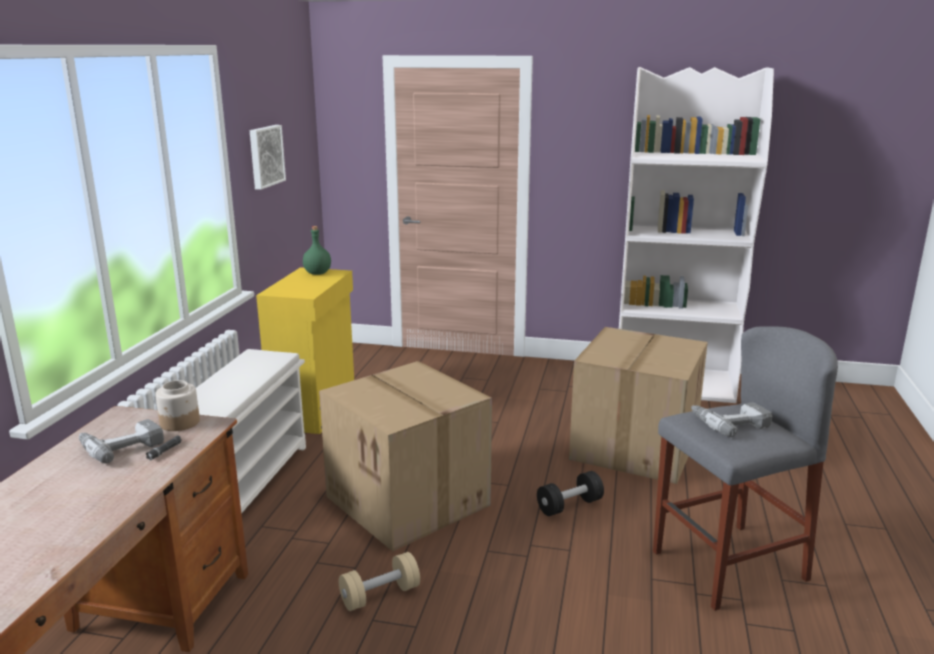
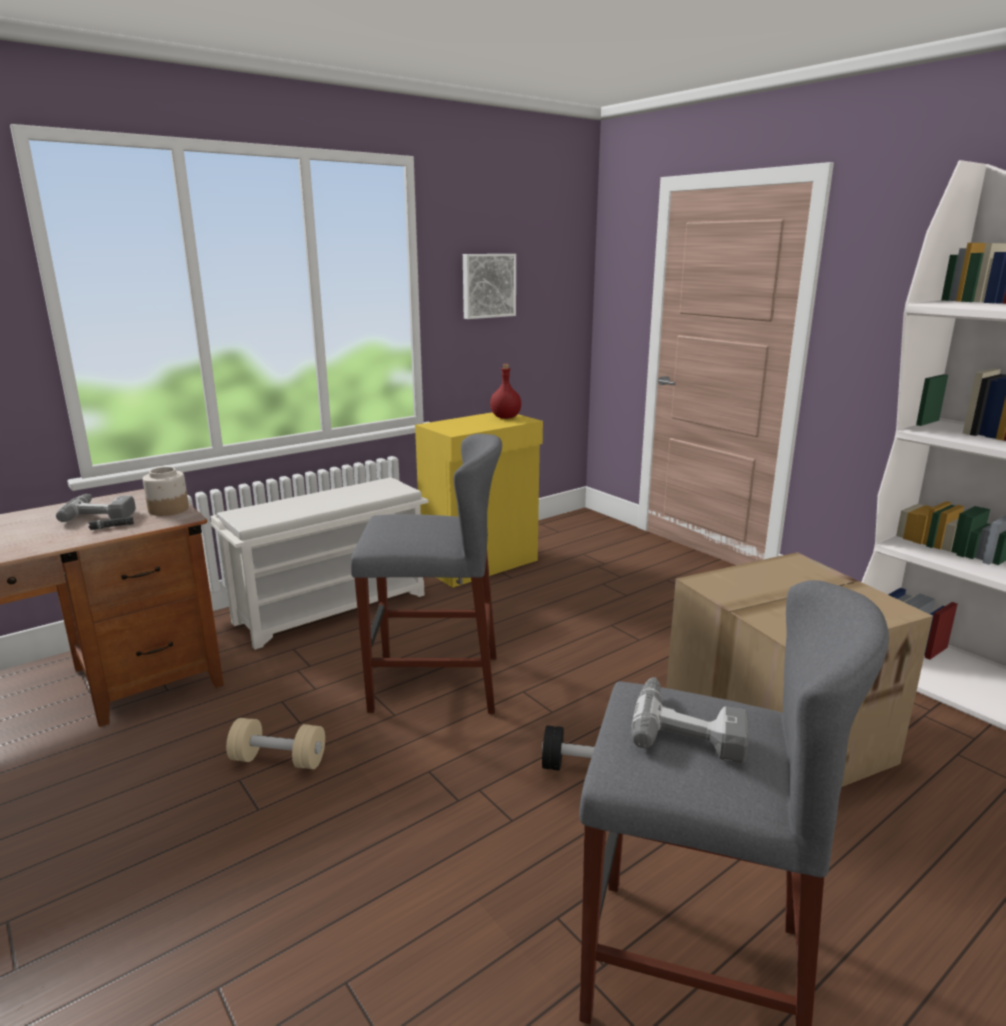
camera: 40 degrees right, 0 degrees up
green bottle [303,226,331,275] -> red bottle [490,364,521,419]
cardboard box [319,361,492,551] -> grey stool [351,434,502,714]

